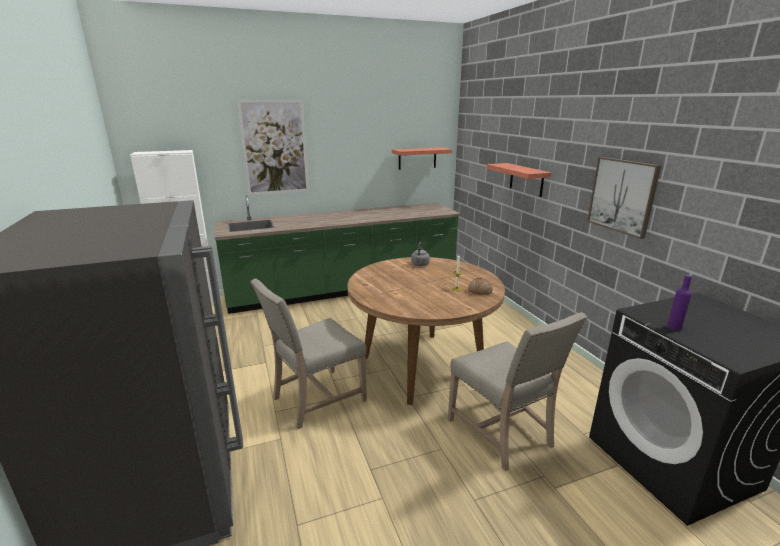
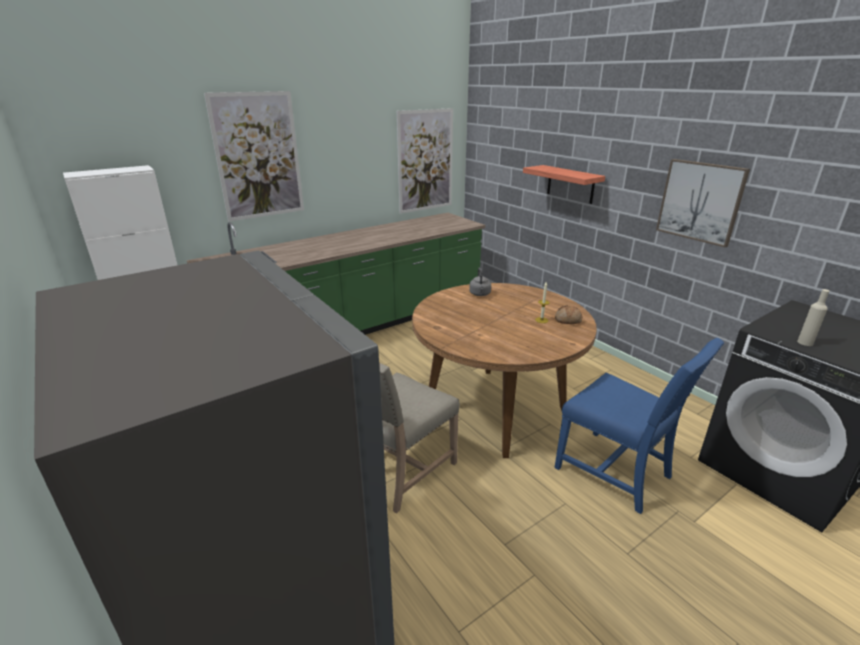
camera: 15 degrees left, 5 degrees up
shelf [392,147,452,170] -> picture [397,108,453,214]
beige chair [448,312,587,471] -> blue chair [554,338,724,514]
purple bottle [667,275,692,331] -> beige bottle [797,289,829,346]

